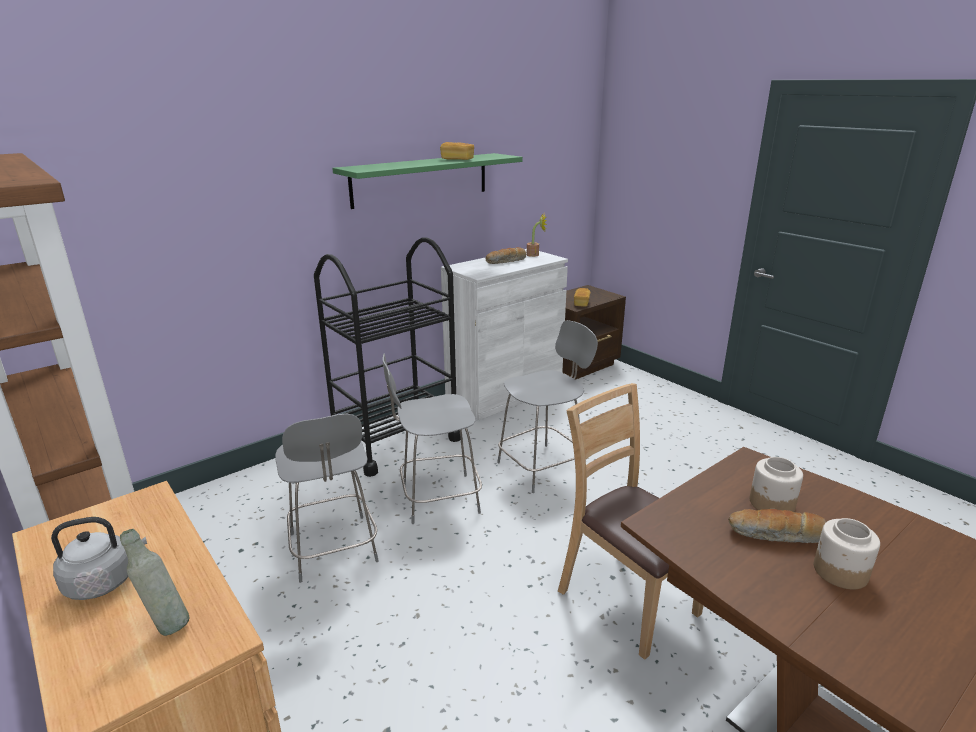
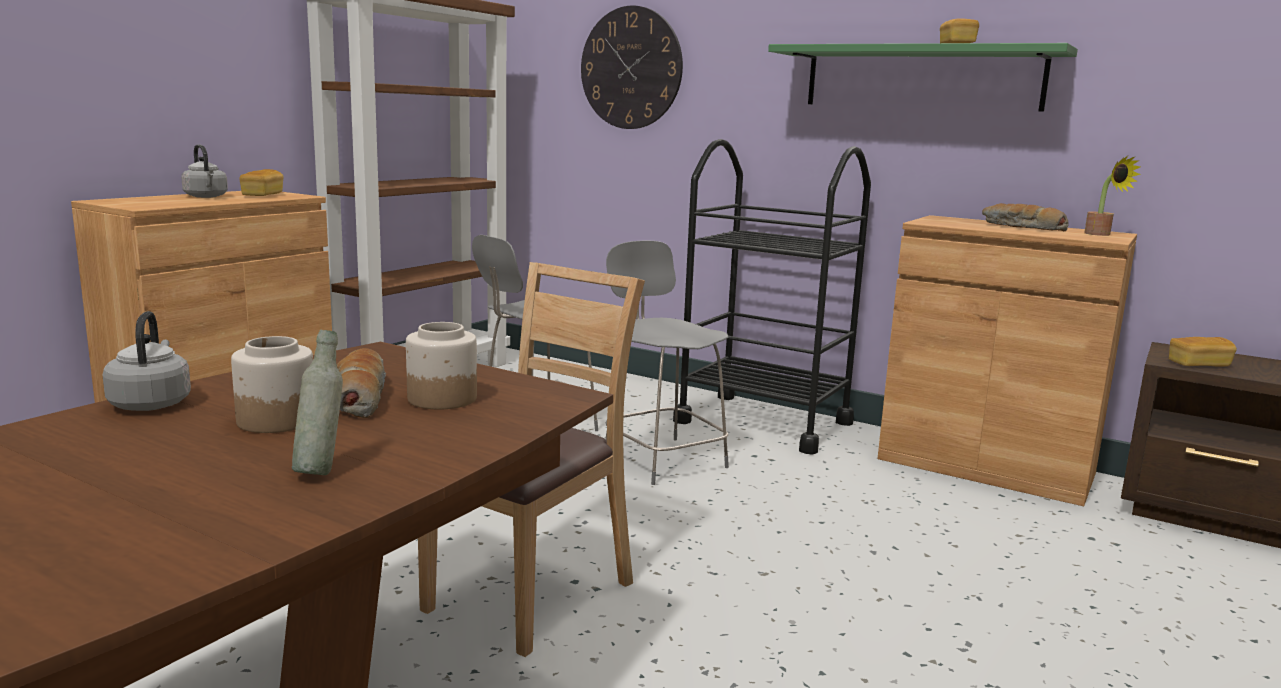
camera: 70 degrees right, 10 degrees down
grey bottle [120,529,189,636] -> grey bottle moved to [292,330,343,475]
white cabinet [441,249,568,420] -> brown cabinet [877,215,1137,506]
grey stool [497,320,598,493] -> none
none -> grey kettle [102,311,191,411]
none -> bread [239,169,284,196]
none -> wall clock [581,5,683,129]

